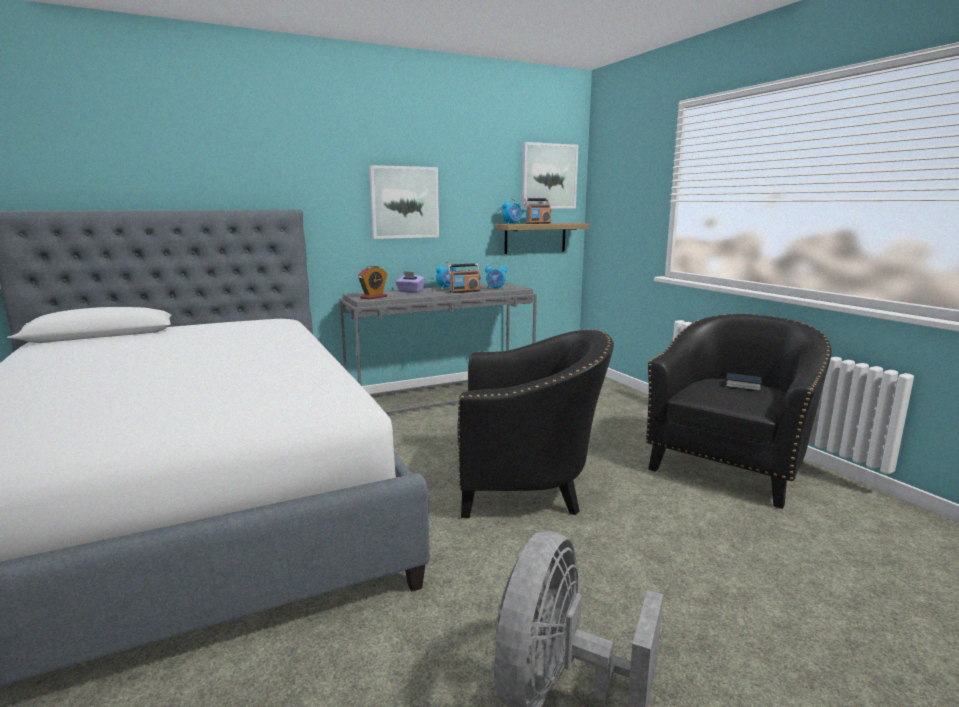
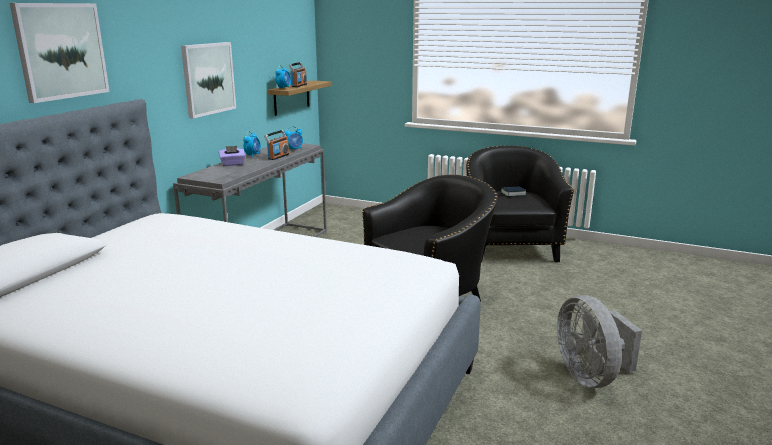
camera: 40 degrees left, 5 degrees up
alarm clock [358,266,387,299] -> none
picture [522,142,578,209] -> picture moved to [10,3,110,103]

